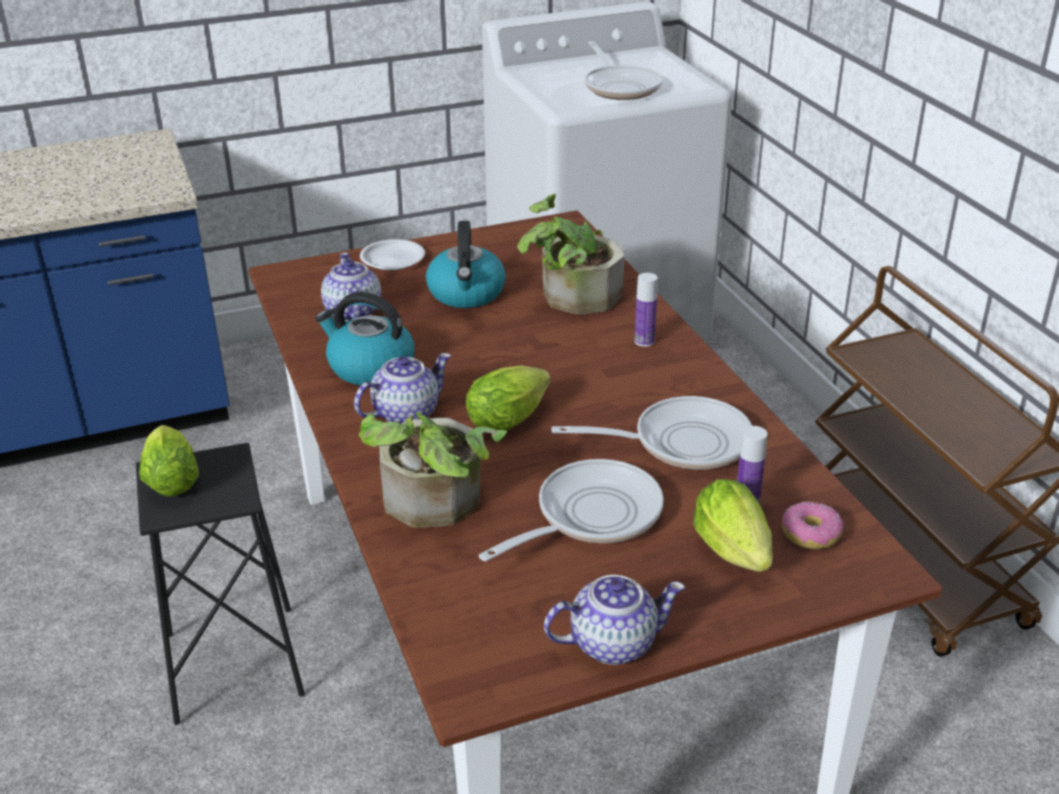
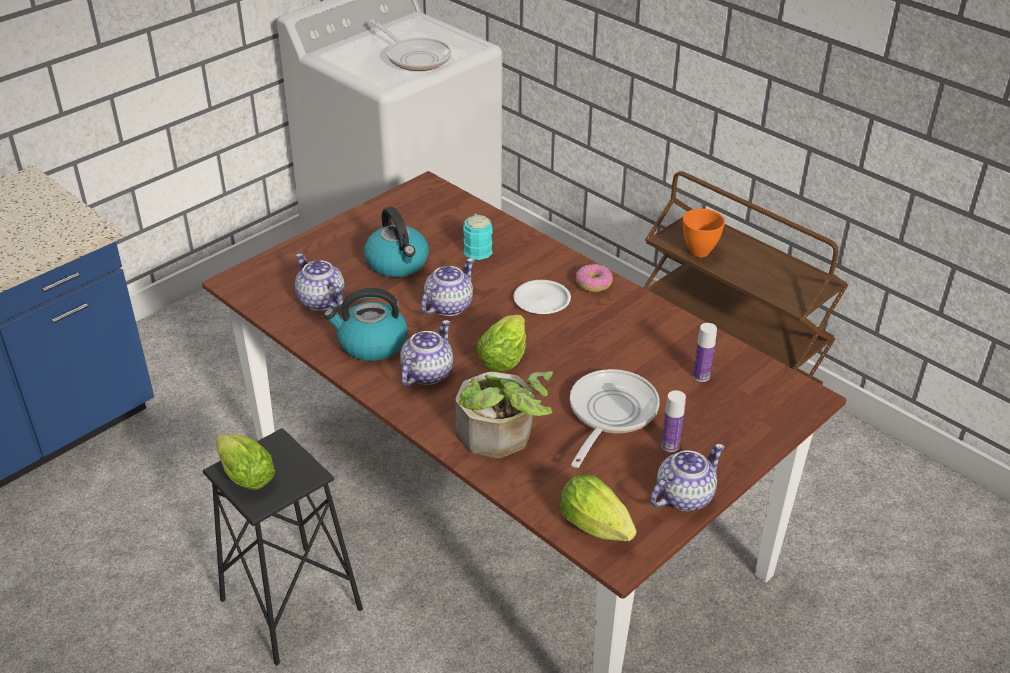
camera: 25 degrees left, 5 degrees up
white plate [360,239,425,270] -> white plate moved to [513,280,571,314]
potted plant [517,194,624,315] -> turquoise mug [463,214,493,260]
frying pan [551,396,752,470] -> none
bottle [634,273,658,347] -> bottle moved to [661,390,686,452]
lettuce [694,479,773,572] -> lettuce moved to [560,475,637,541]
donut [782,502,844,549] -> donut moved to [576,264,613,292]
none -> teapot [421,259,474,316]
none -> orange bowl [683,209,725,258]

